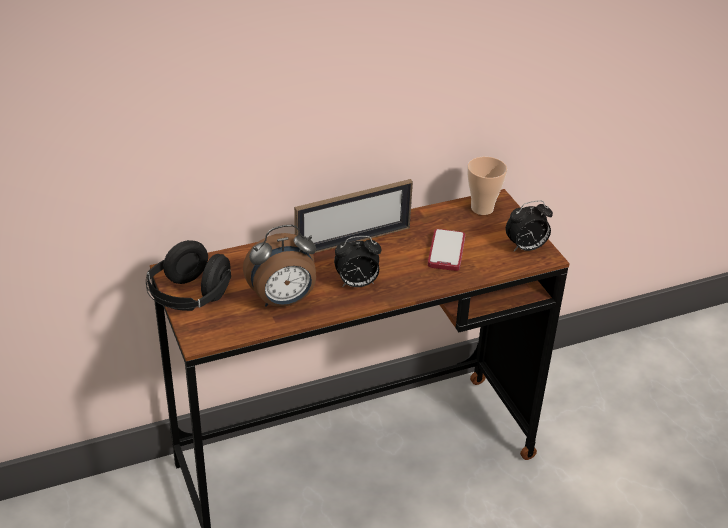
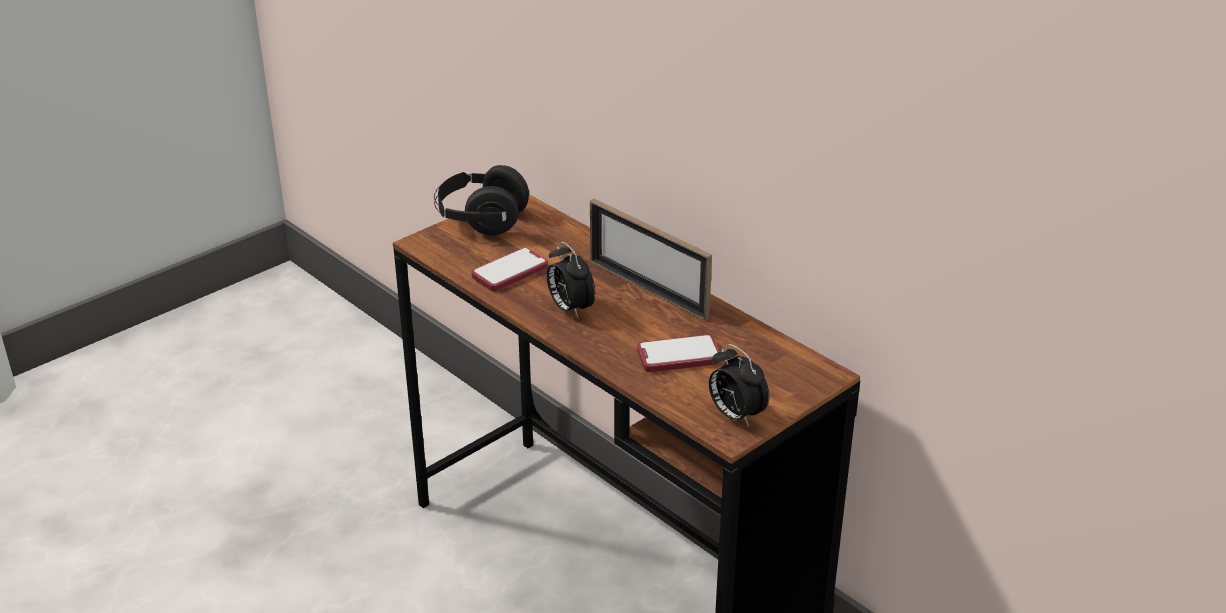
camera: 70 degrees right, 5 degrees down
alarm clock [243,225,316,307] -> phone [471,248,548,291]
cup [467,157,507,215] -> none

